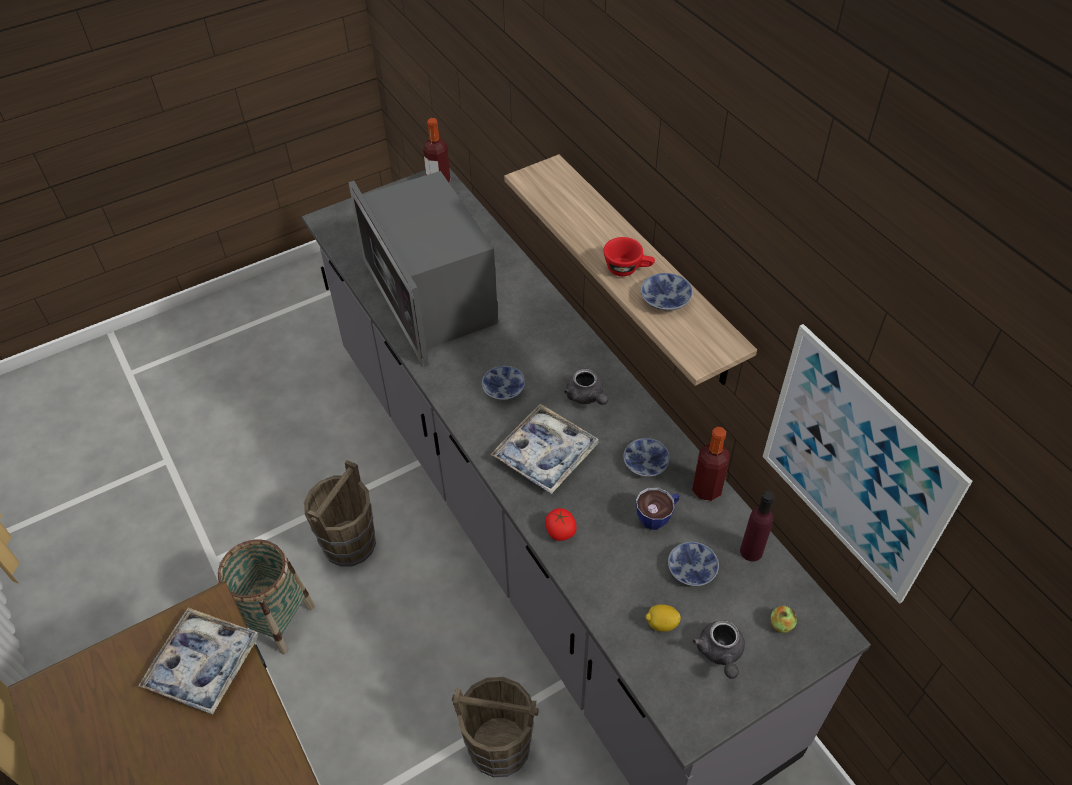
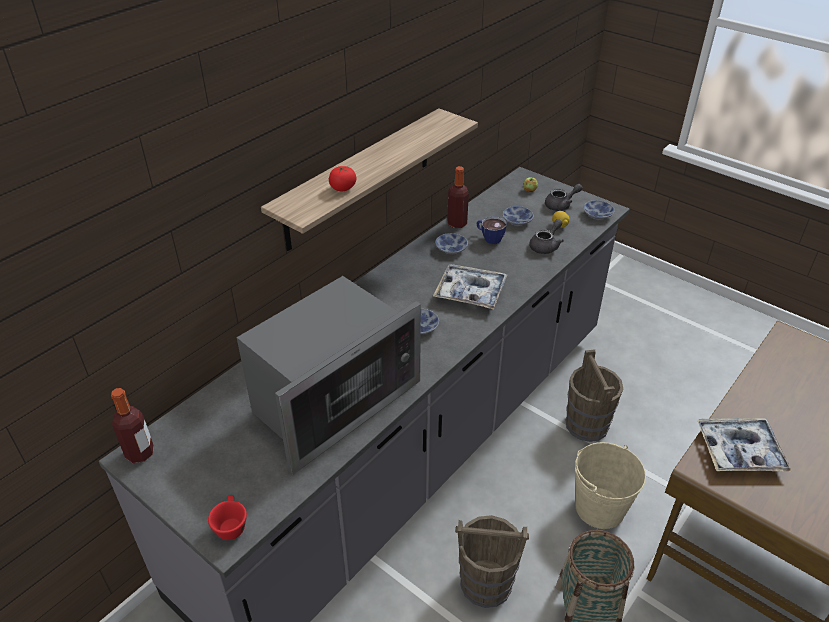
camera: 110 degrees left, 10 degrees down
tomato [545,508,577,541] -> tomato moved to [329,166,356,191]
grey teapot [564,369,608,405] -> grey teapot moved to [529,219,564,254]
red cup [603,237,655,276] -> red cup moved to [208,495,247,540]
bowl [640,273,693,311] -> bowl moved to [584,200,615,220]
purple bottle [740,491,775,561] -> none
picture [762,324,973,604] -> none
none -> beige bucket [575,442,646,529]

